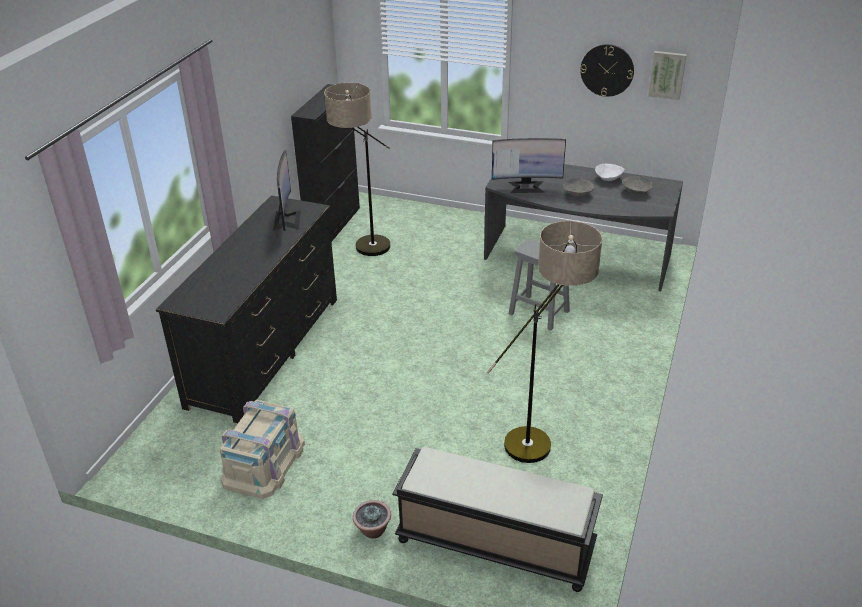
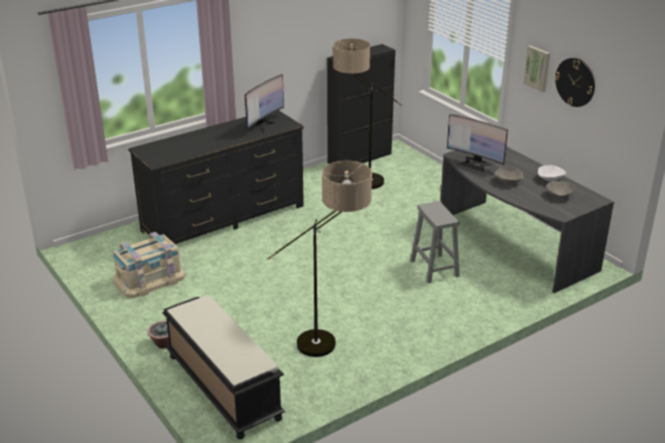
camera: 35 degrees right, 5 degrees down
picture [648,51,687,100] -> picture moved to [523,45,550,92]

